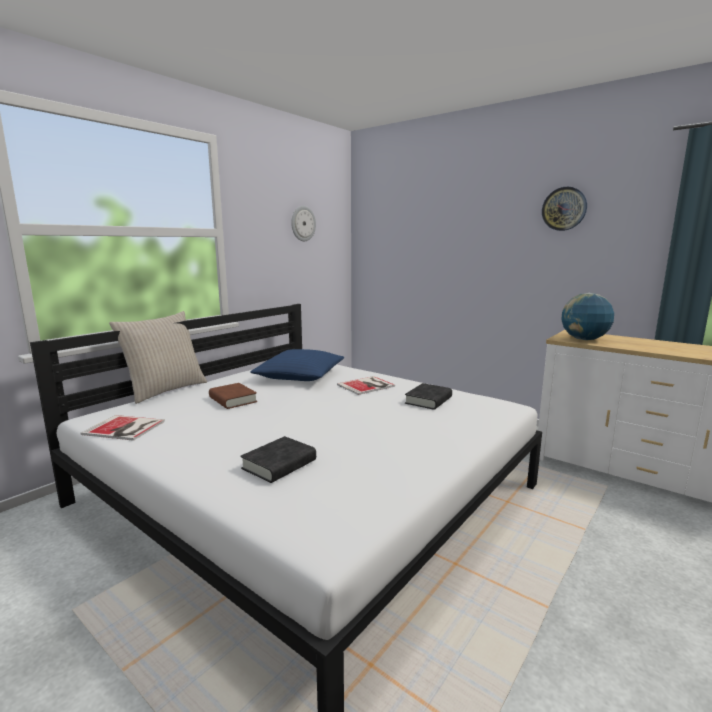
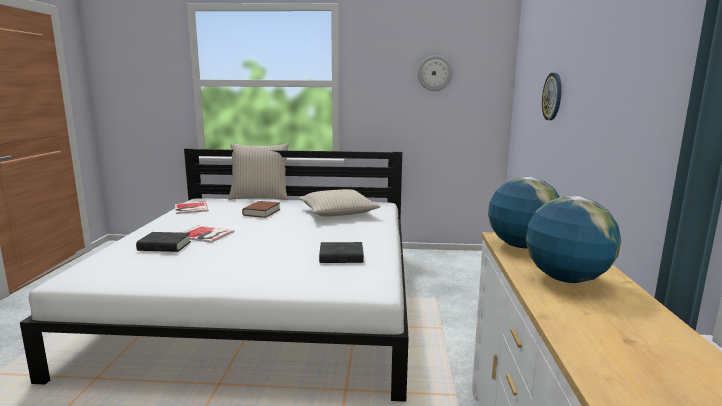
camera: 55 degrees right, 0 degrees up
blue pillow [250,349,344,381] -> beige pillow [299,189,380,217]
book [337,376,395,395] -> book moved to [181,226,235,243]
wall clock [542,187,587,231] -> wall clock moved to [542,73,562,120]
none -> globe [526,196,621,283]

